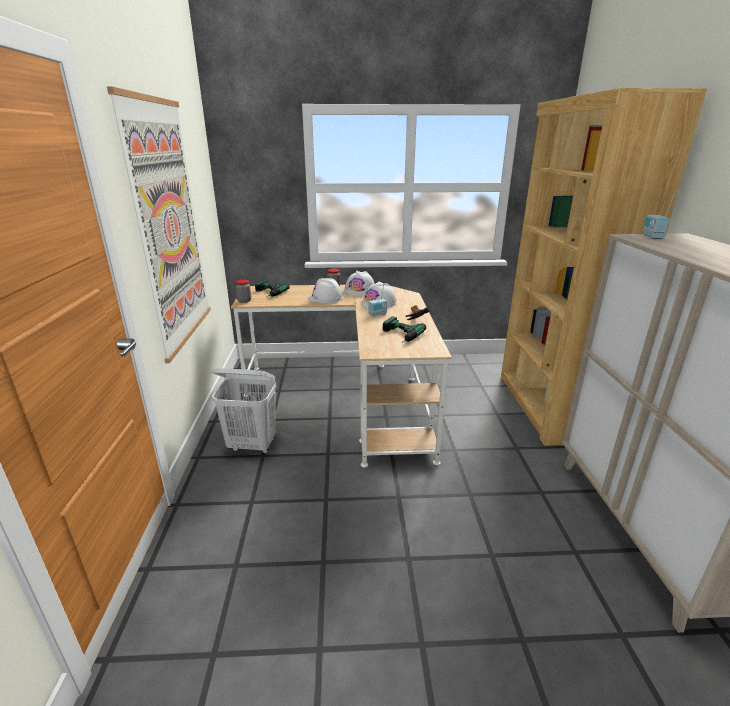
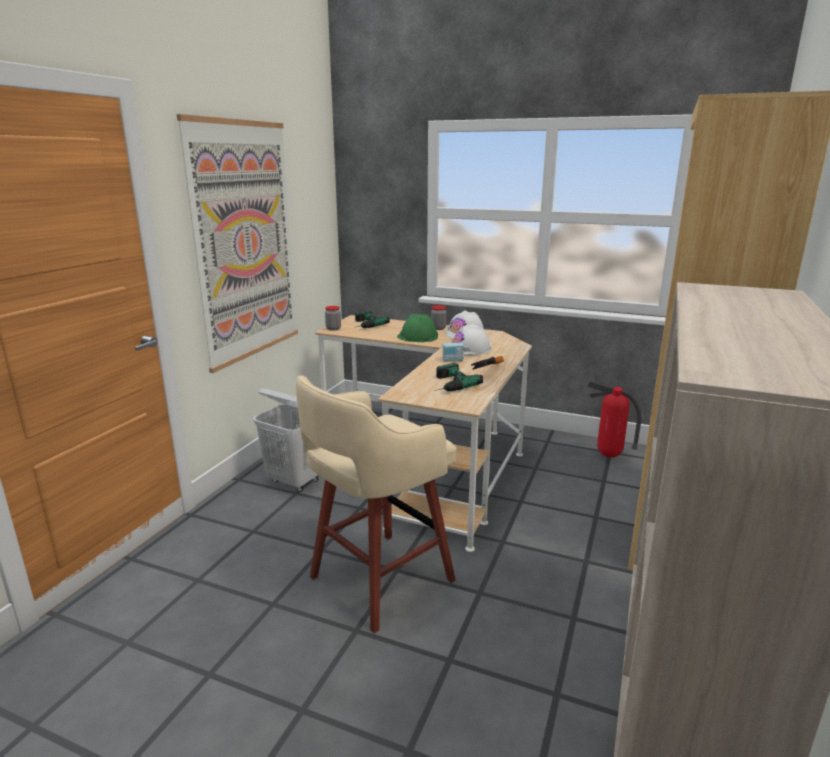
camera: 25 degrees right, 5 degrees down
white hard hat [308,278,344,303] -> green hard hat [397,313,438,342]
radio [643,194,674,239] -> none
none -> beige stool [296,375,457,633]
none -> fire extinguisher [587,382,641,458]

